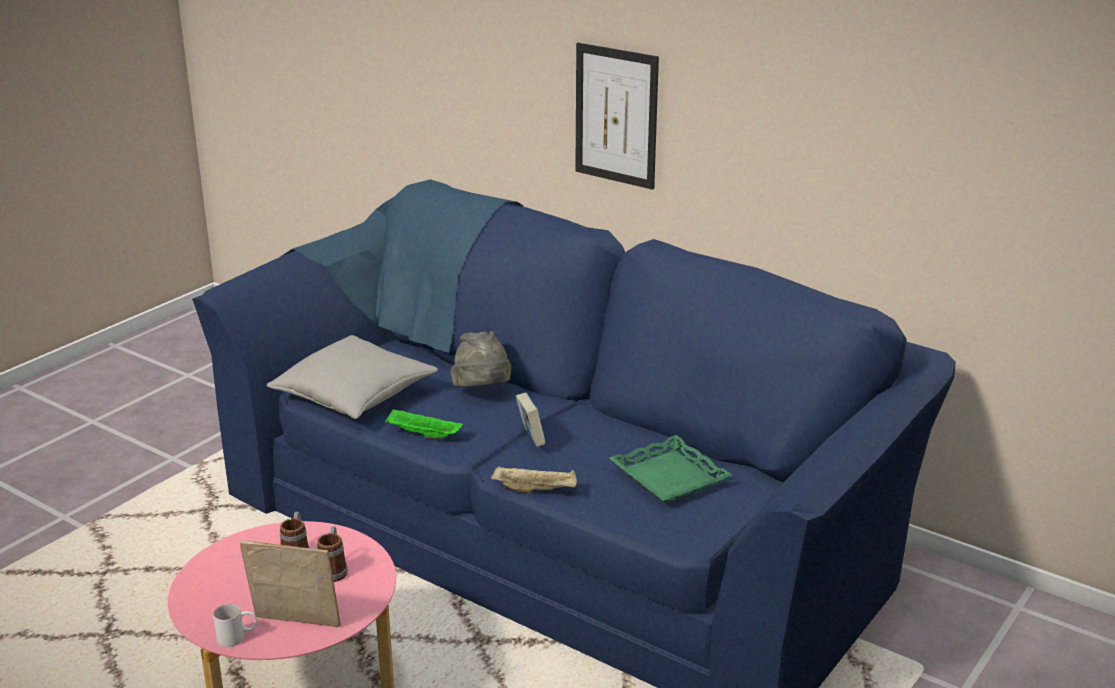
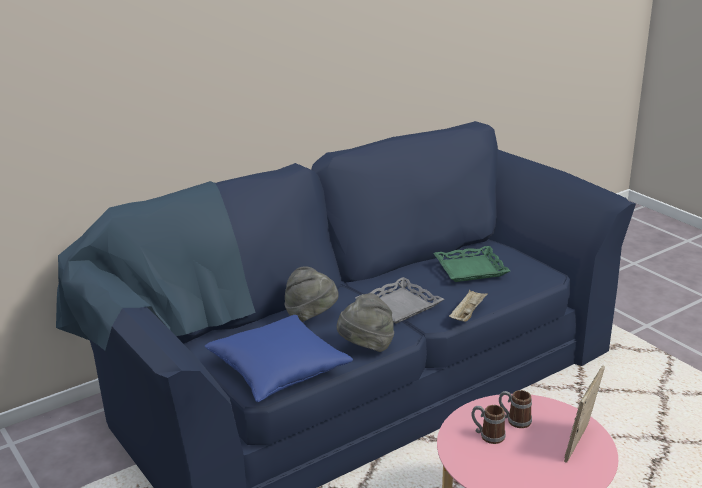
camera: 70 degrees left, 0 degrees up
white mug [213,604,257,647] -> none
grey pillow [267,335,438,419] -> blue pillow [204,315,353,402]
green tray [385,408,463,439] -> grey hat [337,293,394,352]
book [516,393,546,447] -> grey tray [355,277,444,324]
picture [575,43,659,190] -> none

